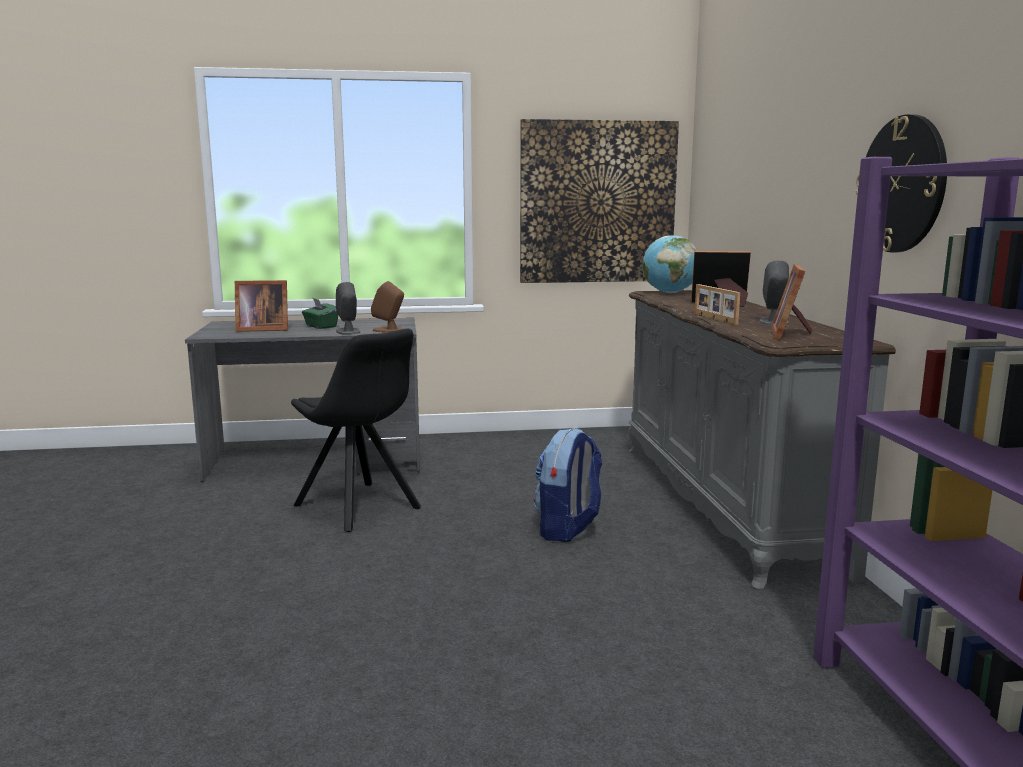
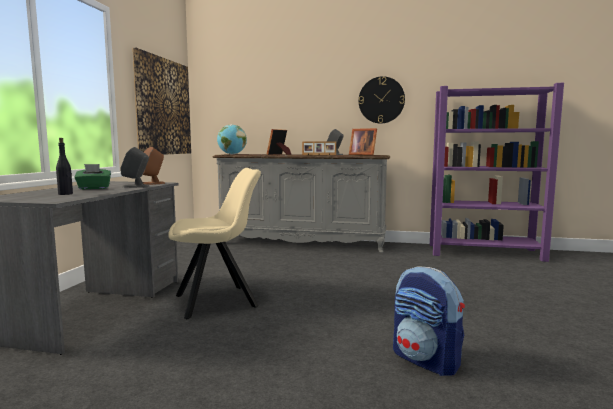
camera: 70 degrees left, 5 degrees down
picture frame [235,280,288,332] -> black bottle [56,138,73,195]
black chair [291,328,421,532] -> beige chair [168,168,261,319]
backpack [534,428,603,542] -> backpack moved to [393,266,465,376]

